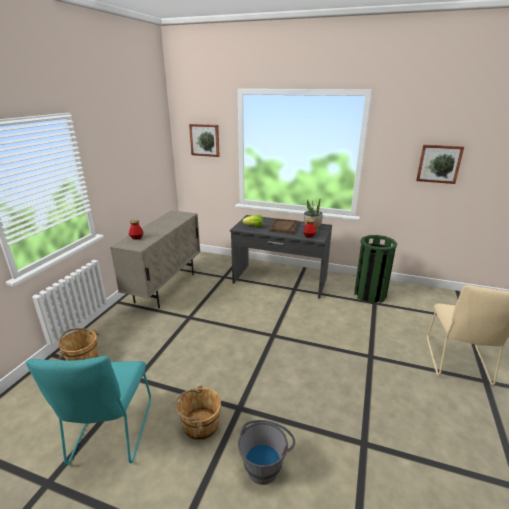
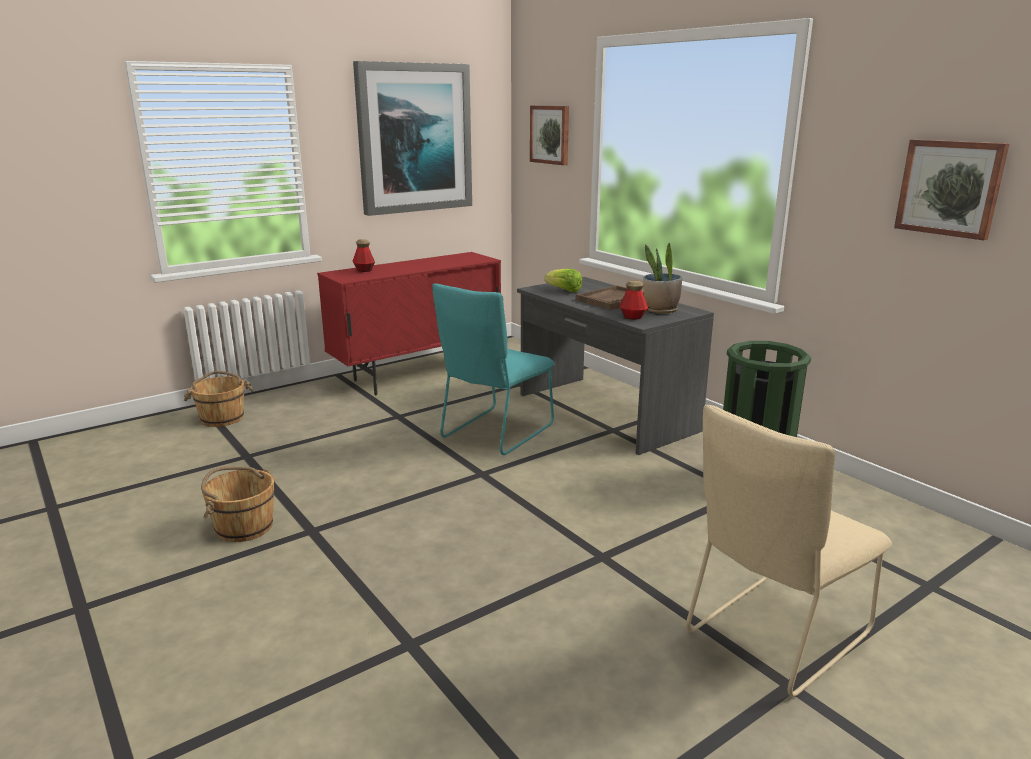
camera: 35 degrees right, 5 degrees down
turquoise chair [26,356,151,466] -> turquoise chair moved to [432,283,554,455]
beige cabinet [110,210,200,309] -> red cabinet [317,252,501,395]
grey bucket [238,420,295,485] -> none
none -> picture [353,61,472,216]

